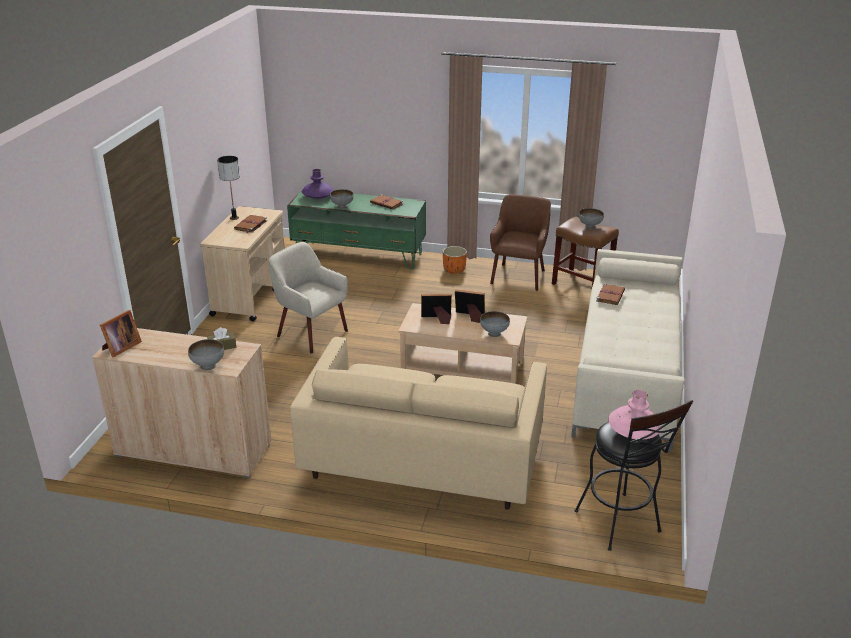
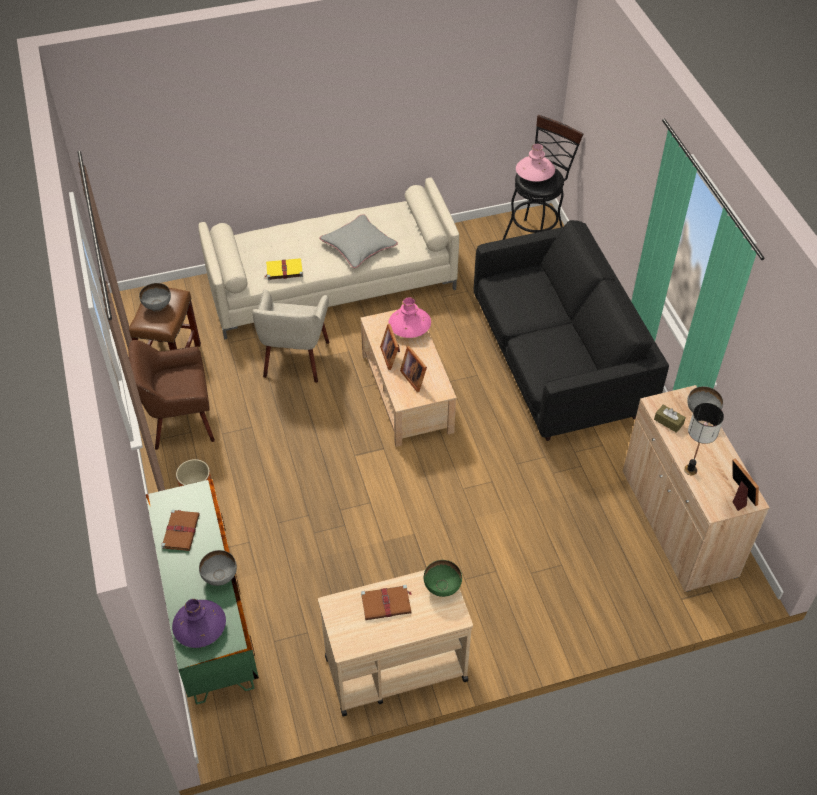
camera: 120 degrees left, 20 degrees up
picture frame [100,310,142,357] -> picture frame turned 60 degrees clockwise [733,458,759,511]
table lamp [217,156,240,220] -> table lamp moved to [684,403,724,475]
beige armchair [269,242,348,353] -> beige armchair moved to [252,290,329,383]
beige sofa [290,337,547,509] -> black sofa [474,220,669,441]
grey bowl [480,311,510,337] -> pink vase [389,297,431,338]
brown book [596,283,625,305] -> yellow book [264,258,303,280]
none -> grey pillow [319,214,398,268]
none -> green bowl [424,560,462,597]

